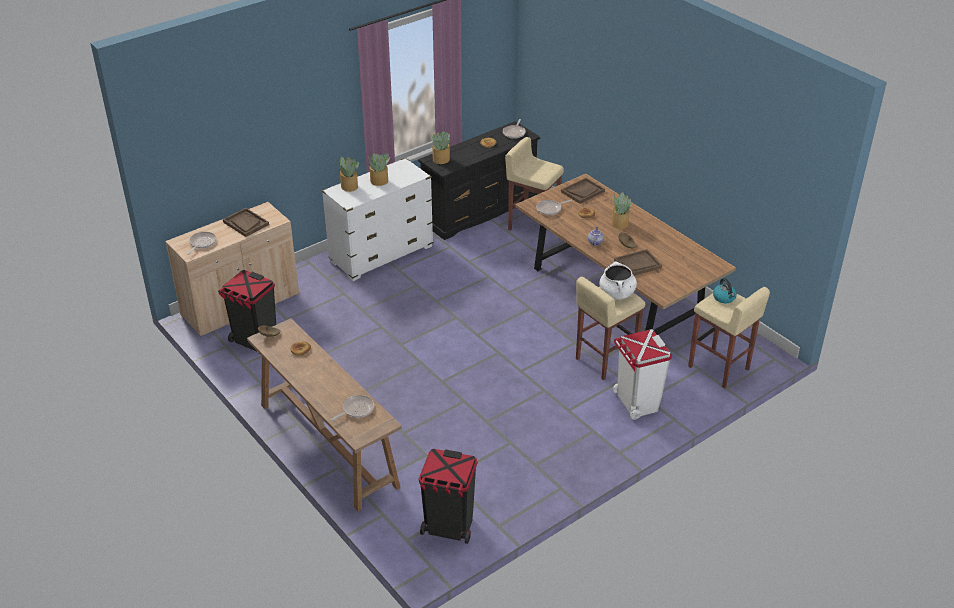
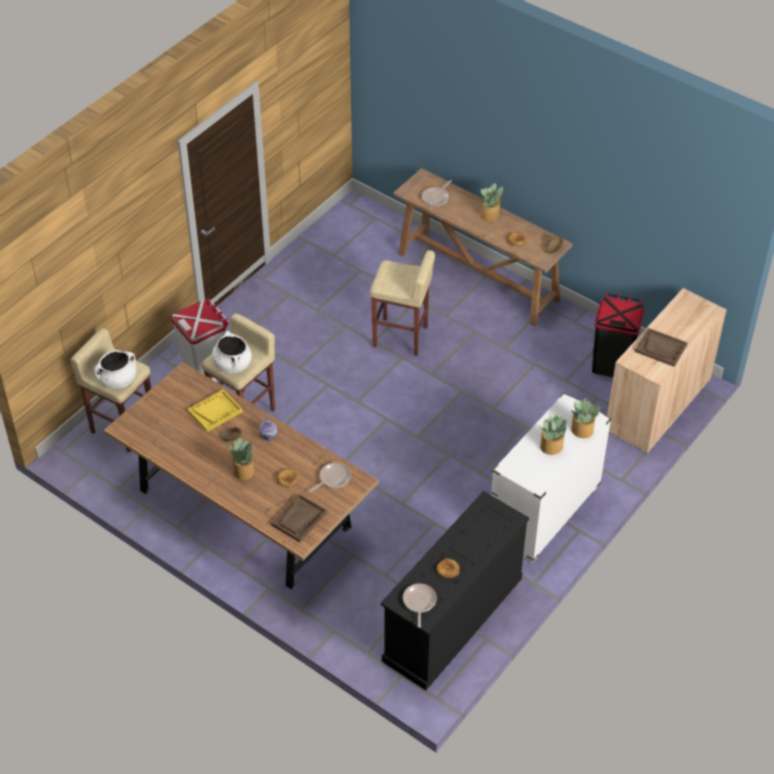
camera: 165 degrees right, 10 degrees up
frying pan [187,232,216,255] -> none
black trash can [419,449,477,544] -> none
potted plant [432,131,450,164] -> potted plant moved to [480,183,503,221]
beige stool [505,137,564,231] -> beige stool moved to [370,250,435,356]
brown tray [614,249,662,276] -> yellow tray [188,389,243,432]
kettle [713,278,737,303] -> white cooking pot [94,350,137,389]

